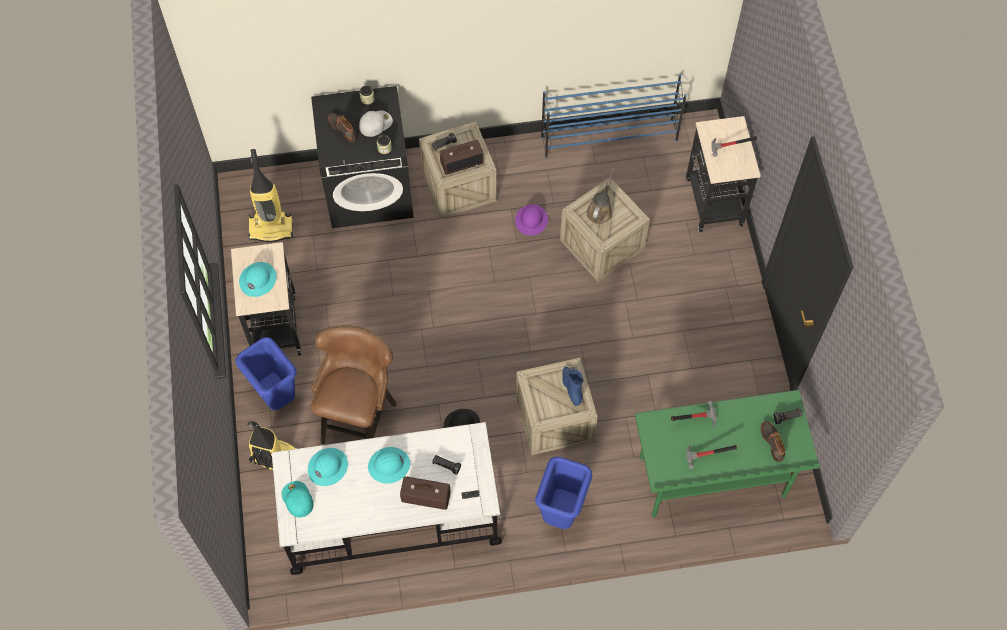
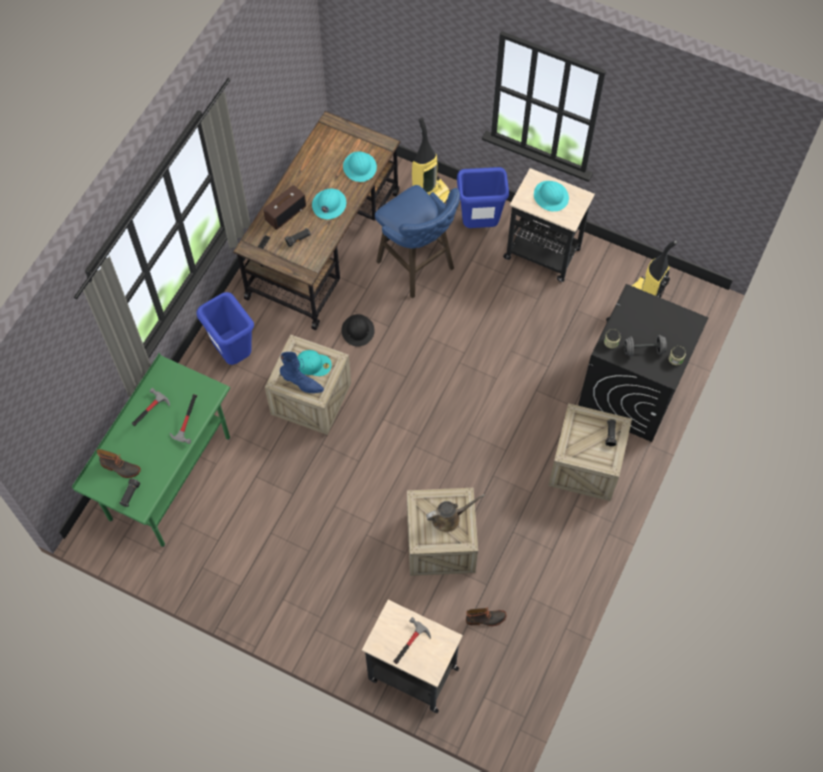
camera: 125 degrees right, 0 degrees up
white desk [271,422,502,575] -> brown desk [233,111,400,330]
turquoise cap [282,481,314,517] -> turquoise cap moved to [297,350,332,376]
brown stool [311,325,397,444] -> blue stool [375,185,460,298]
boot [328,113,357,143] -> boot moved to [466,607,506,626]
white cap [359,110,393,137] -> grey dumbbell [623,335,667,357]
radio [440,140,484,175] -> none
purple hard hat [515,204,548,236] -> none
blue shoe rack [541,74,687,158] -> none
brown watering can [587,167,615,224] -> brown watering can turned 75 degrees counterclockwise [426,494,485,532]

